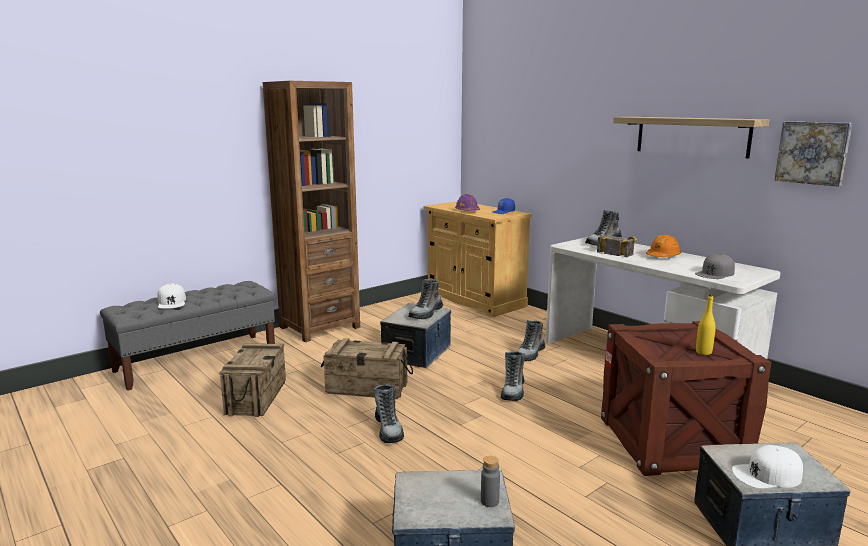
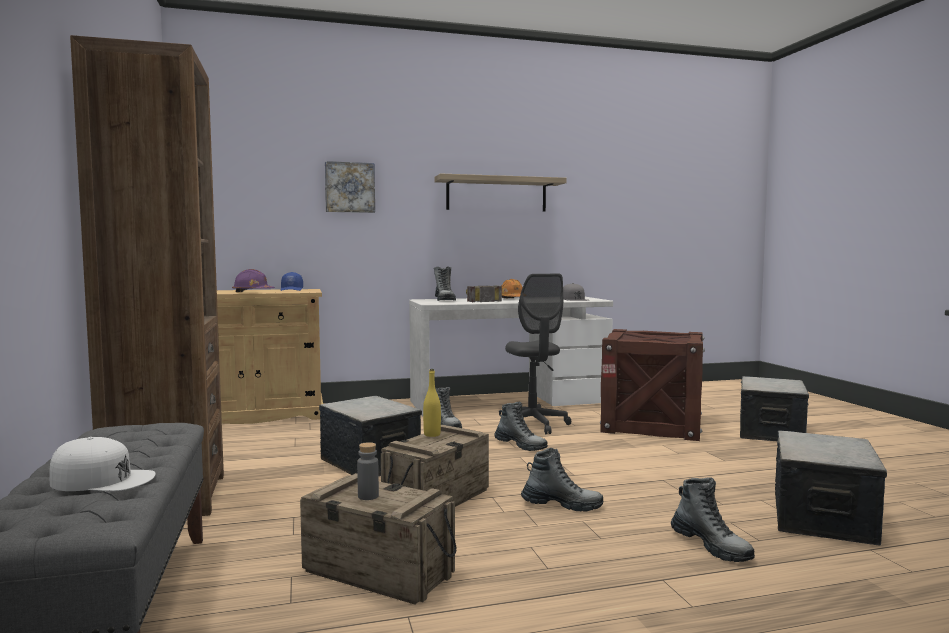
camera: 65 degrees left, 10 degrees down
boot [408,279,443,319] -> boot moved to [671,477,755,562]
grey bottle [481,456,500,507] -> grey bottle moved to [357,442,379,500]
yellow bottle [696,294,716,355] -> yellow bottle moved to [423,369,441,437]
white cap [732,445,803,488] -> none
picture [774,121,852,187] -> picture moved to [325,161,375,213]
none -> grey office chair [505,274,571,434]

